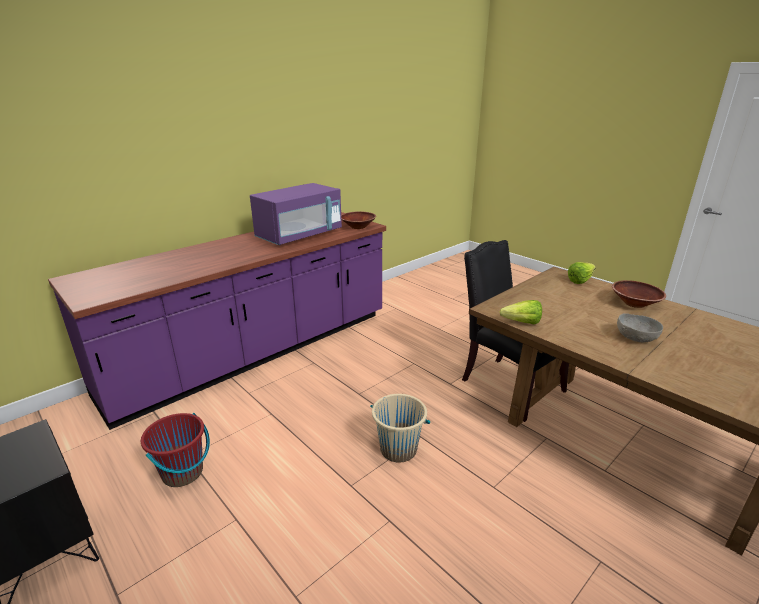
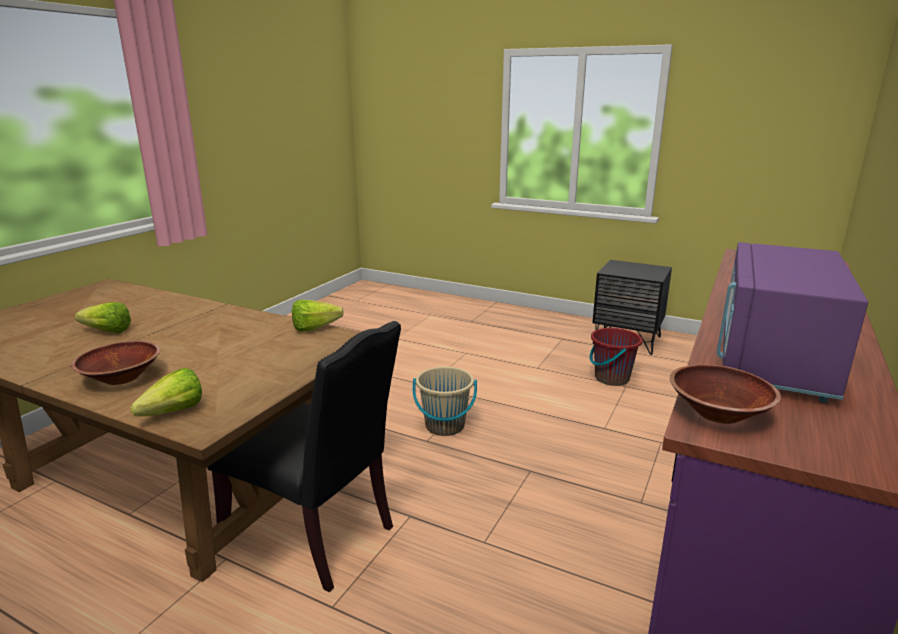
camera: 160 degrees right, 5 degrees down
grey bowl [617,313,663,342] -> none
none -> lettuce [75,302,131,333]

